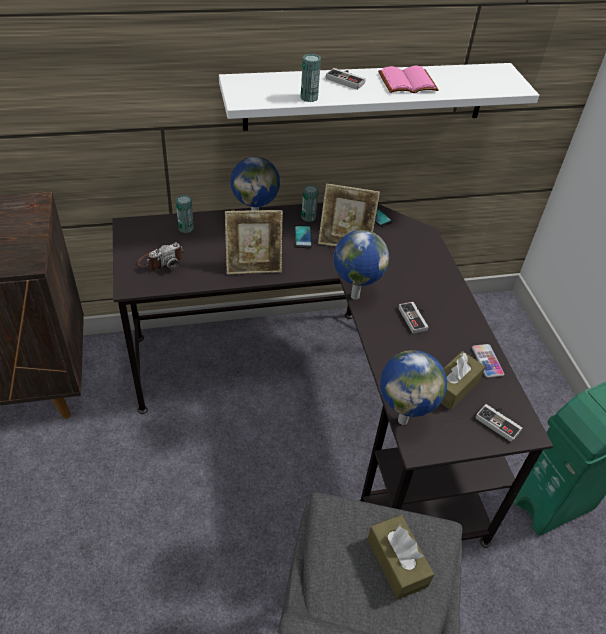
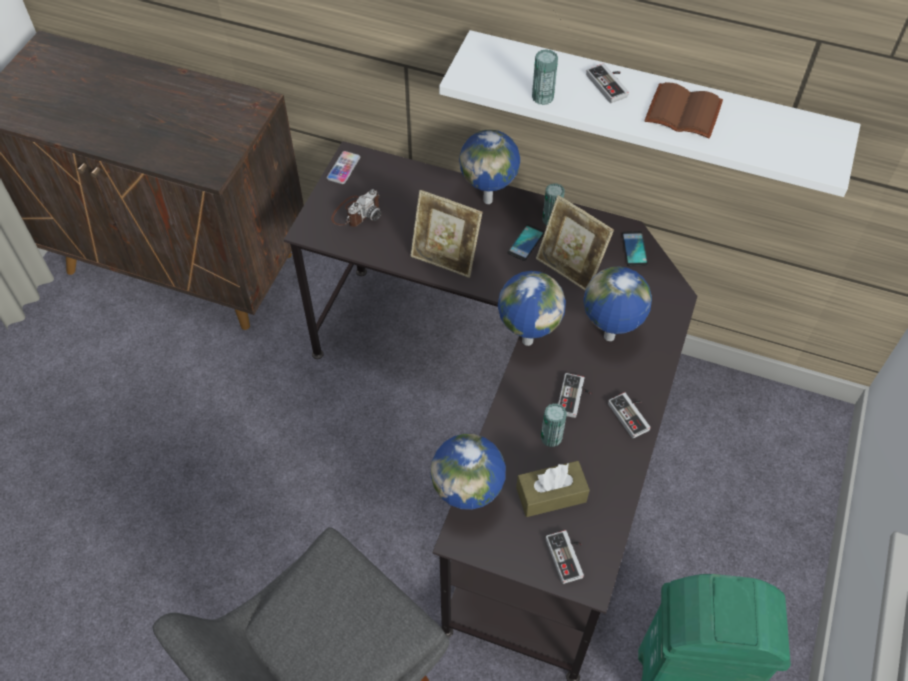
camera: 35 degrees right, 10 degrees up
camera [137,242,184,270] -> camera turned 45 degrees counterclockwise [331,189,381,227]
can [176,195,194,233] -> can moved to [541,403,567,447]
brown tissue box [367,515,434,600] -> none
pink book [378,66,439,93] -> brown book [644,82,723,138]
phone [472,344,504,378] -> phone moved to [327,151,360,184]
none -> globe [583,266,652,341]
none -> game controller [608,392,651,438]

